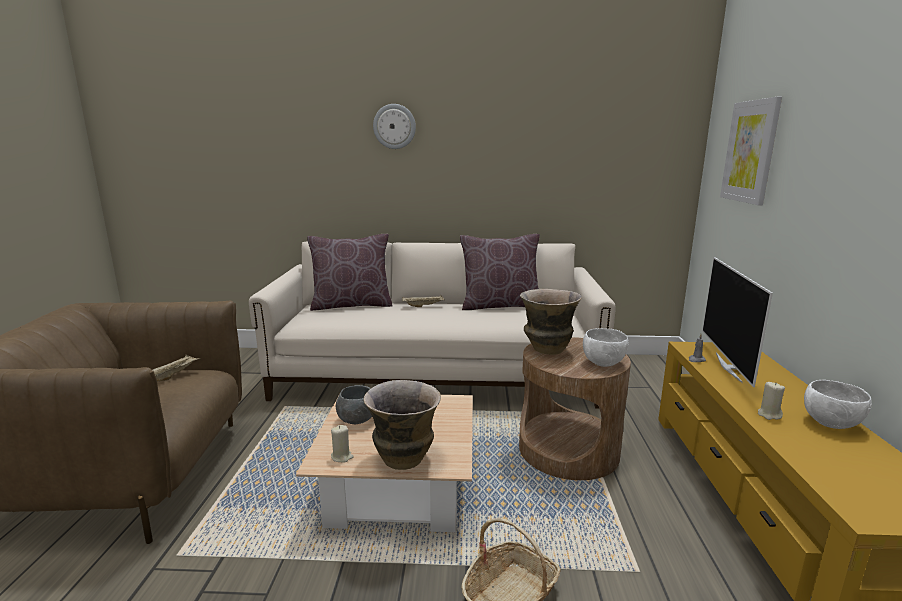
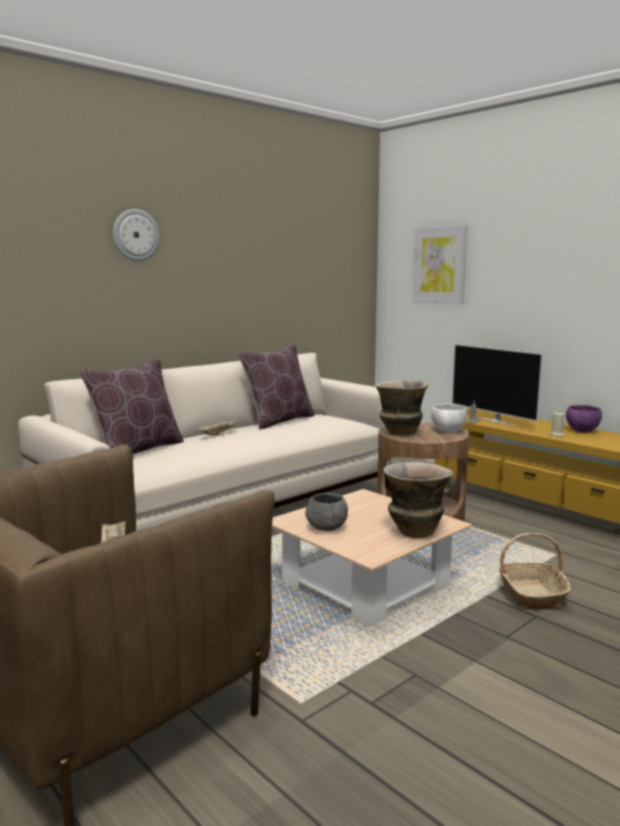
camera: 45 degrees left, 5 degrees down
beige candle [331,425,354,463] -> none
white bowl [804,380,872,429] -> purple bowl [566,405,602,433]

